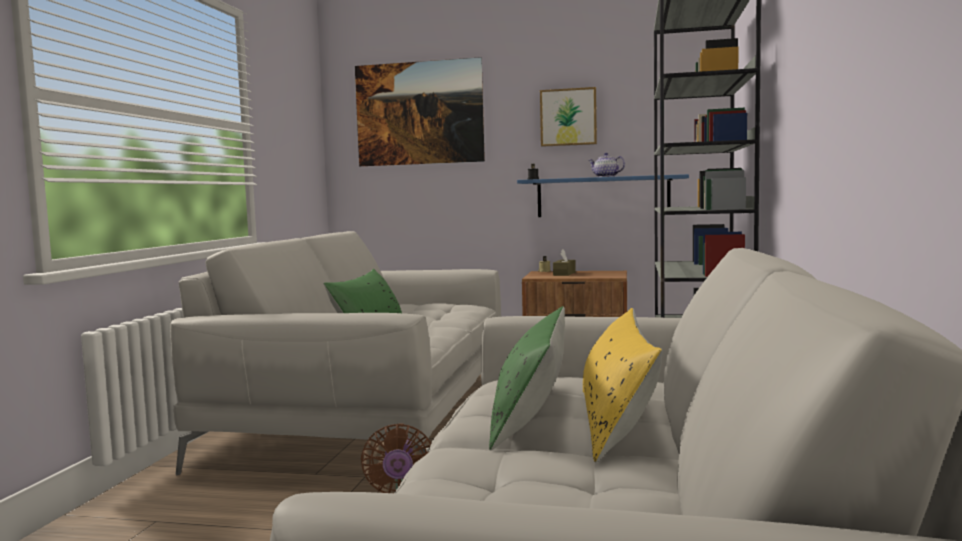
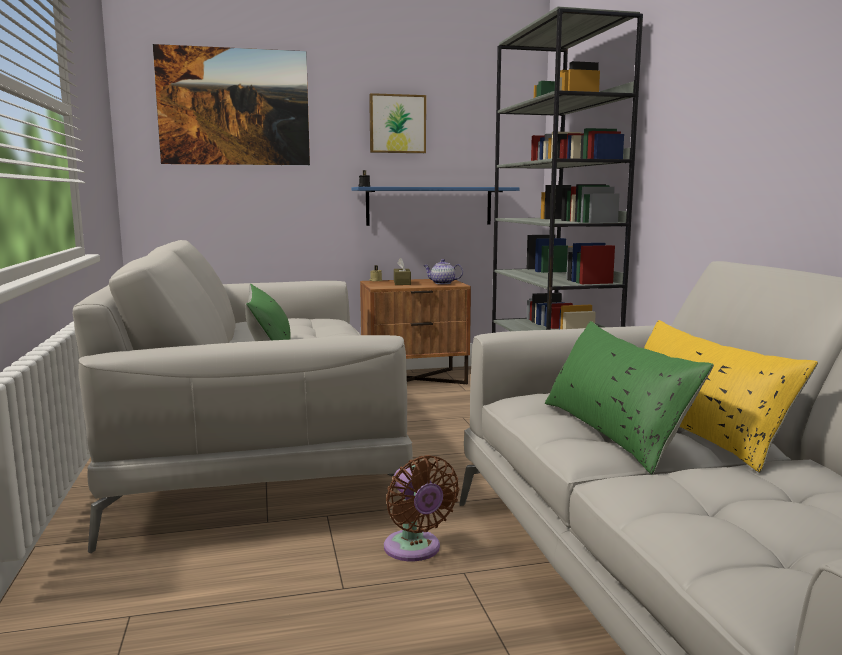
camera: 25 degrees left, 5 degrees up
teapot [588,153,625,177] -> teapot moved to [423,259,463,284]

